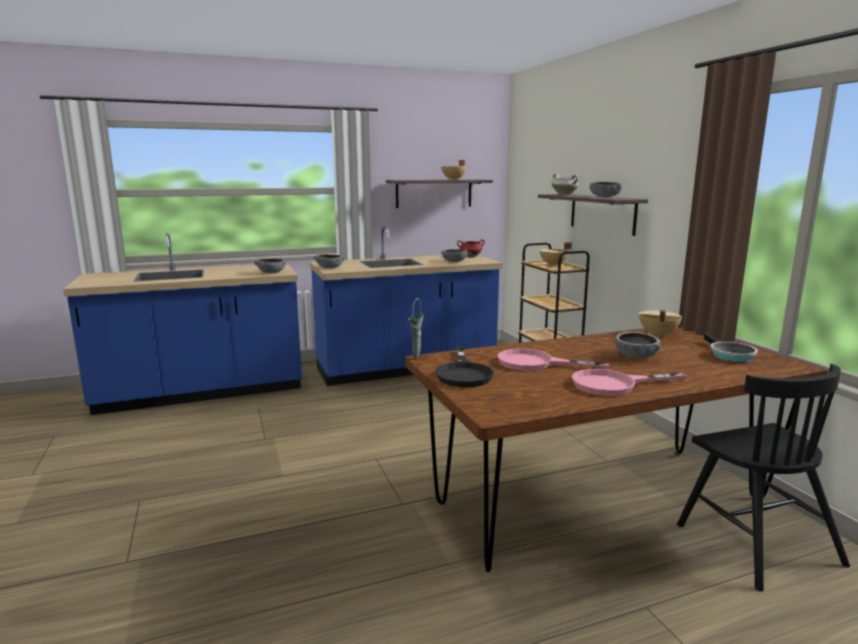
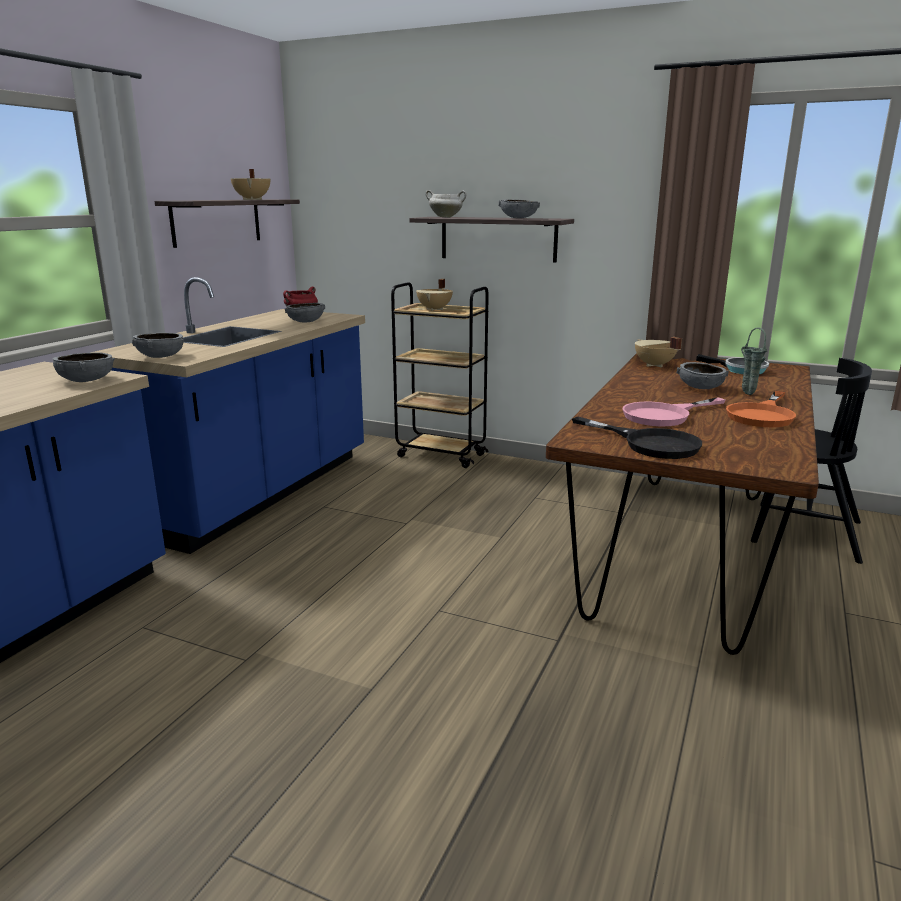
camera: 45 degrees left, 5 degrees up
green vase [408,298,424,359] -> green vase moved to [741,327,768,395]
pink frying pan [572,369,687,396] -> orange frying pan [726,391,796,427]

